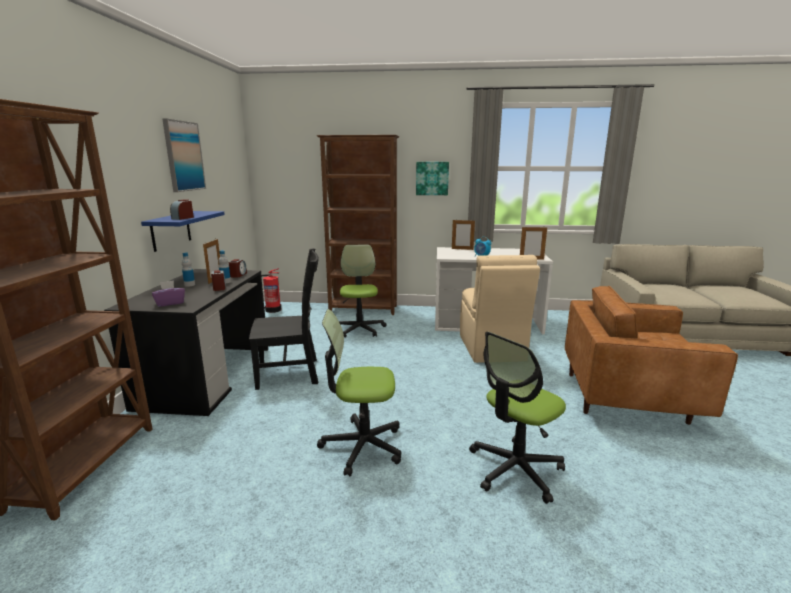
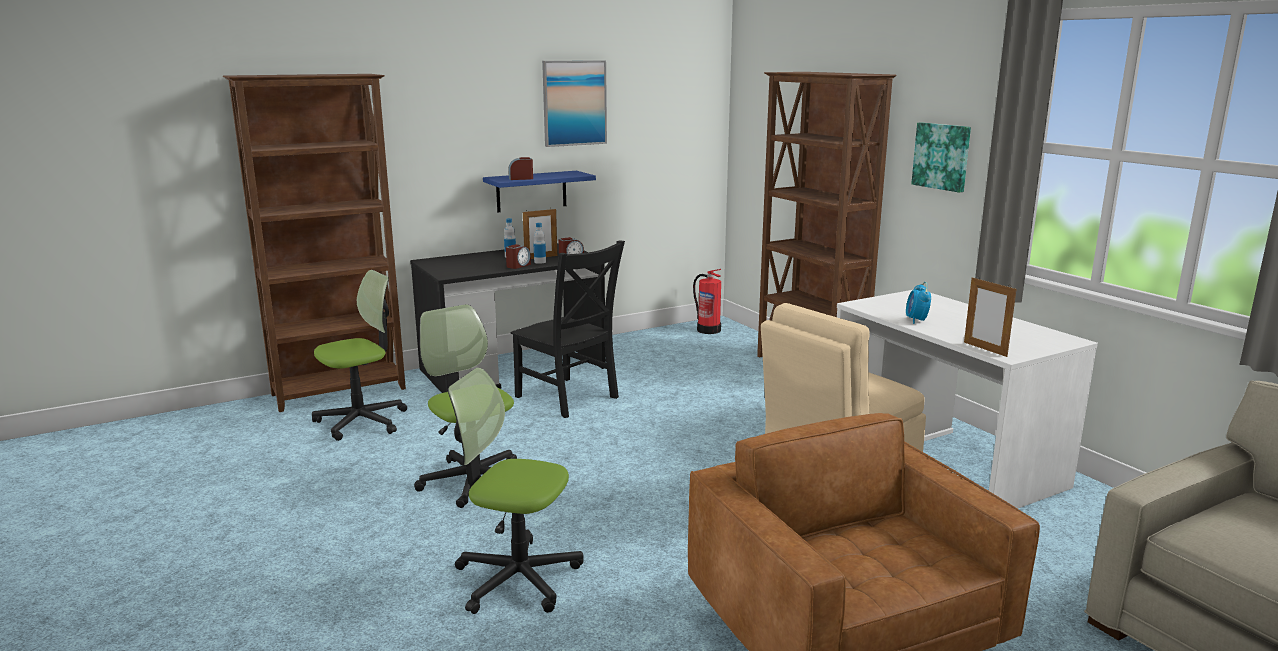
camera: 55 degrees right, 0 degrees up
purple tissue box [152,280,185,307] -> none
office chair [339,244,387,338] -> office chair moved to [312,270,407,441]
picture frame [452,219,475,250] -> none

